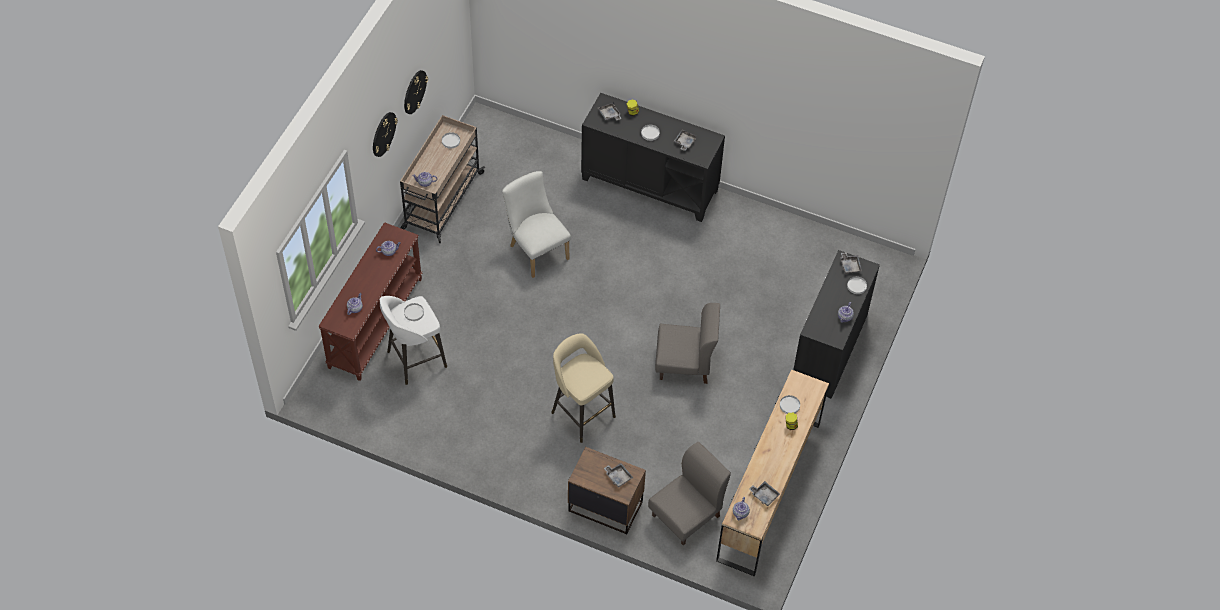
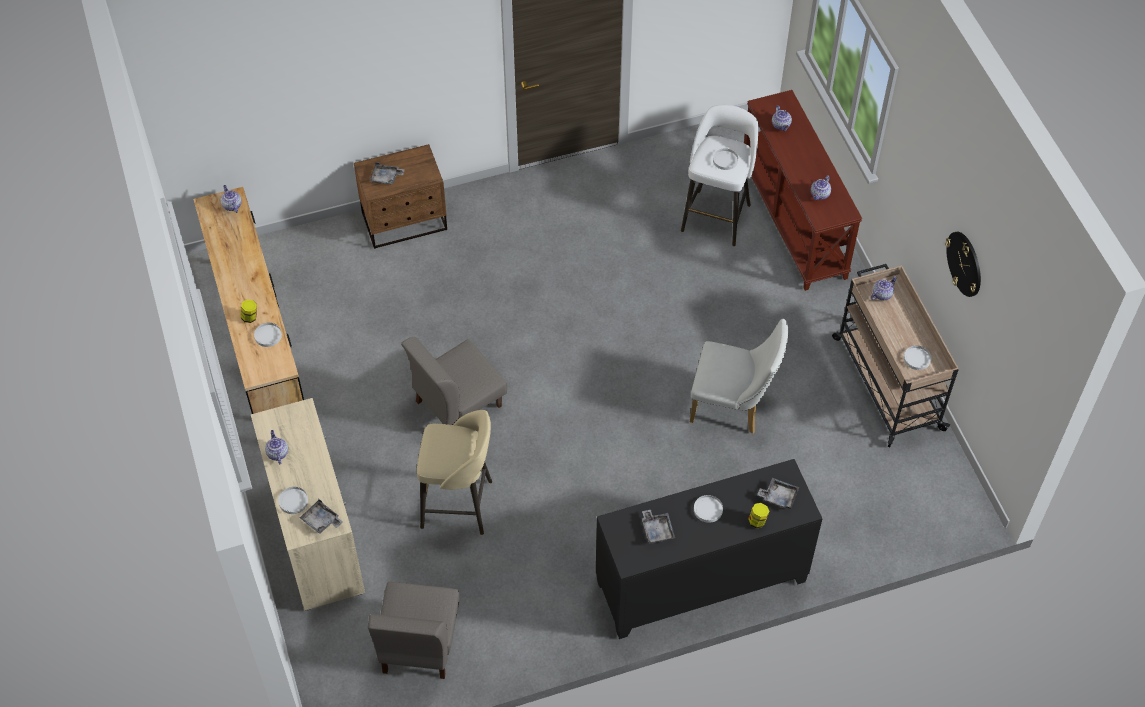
camera: 140 degrees right, 0 degrees up
wall clock [373,112,398,157] -> none
beige stool [551,333,616,443] -> beige stool moved to [417,410,492,535]
grey chair [648,442,731,545] -> grey chair moved to [368,582,460,679]
grey tray [749,481,780,506] -> none
black cabinet [793,250,880,399] -> beige cabinet [251,398,365,611]

